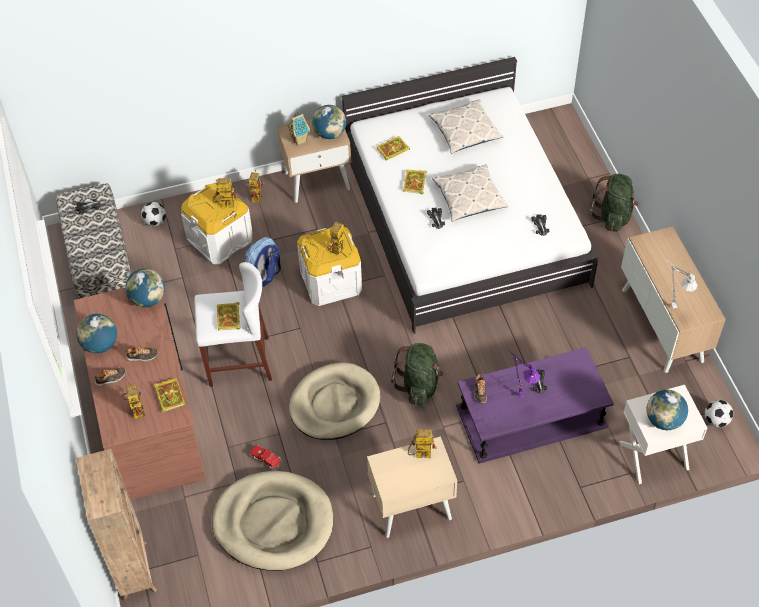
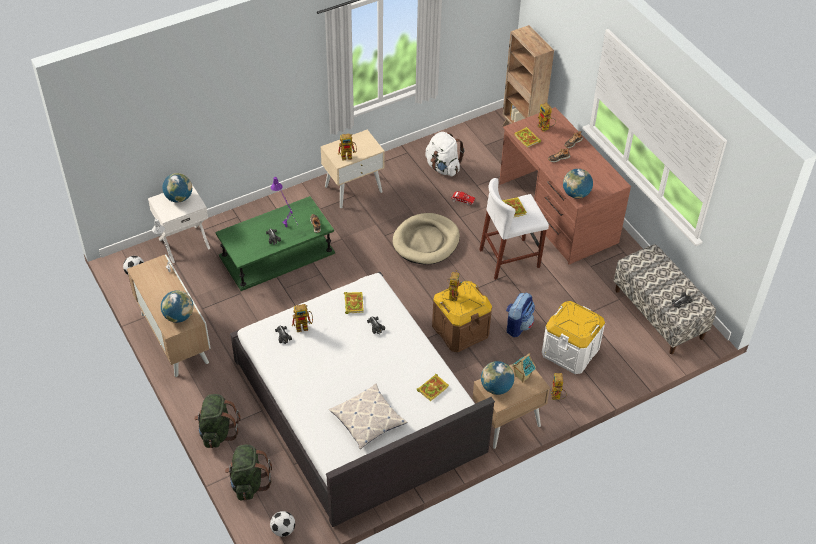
camera: 165 degrees right, 5 degrees down
globe [76,314,117,354] -> globe moved to [161,291,193,323]
football [141,202,166,226] -> football moved to [270,511,295,537]
beige dog bed [212,471,333,571] -> white backpack [425,132,465,177]
toy robot [213,178,238,207] -> toy robot moved to [292,304,313,332]
white storage box [297,227,362,306] -> brown storage box [432,281,492,352]
green backpack [391,343,444,405] -> green backpack moved to [225,445,272,500]
book [403,170,427,194] -> book moved to [344,292,364,314]
pillow [432,164,508,222] -> none
purple coffee table [456,347,614,464] -> green coffee table [215,196,335,291]

